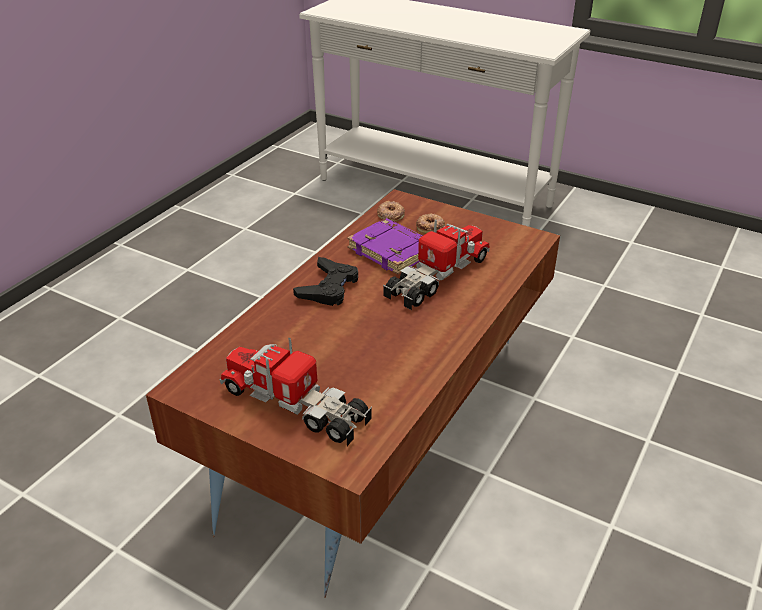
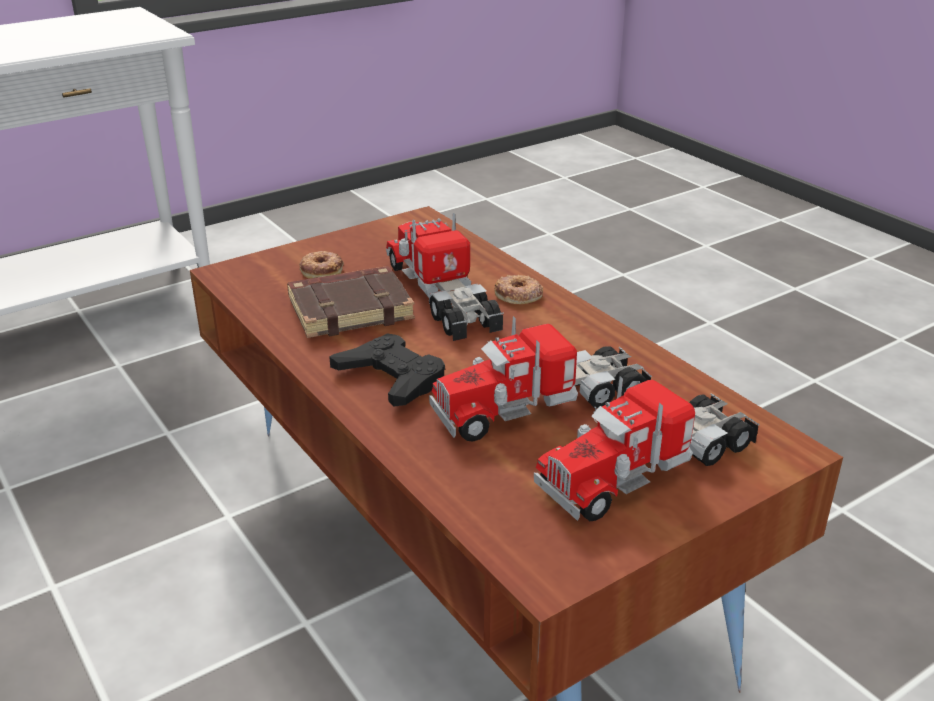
camera: 65 degrees left, 5 degrees down
purple book [347,218,422,275] -> brown book [287,266,415,338]
donut [377,201,405,222] -> donut moved to [494,275,543,304]
none -> toy truck [429,316,652,441]

